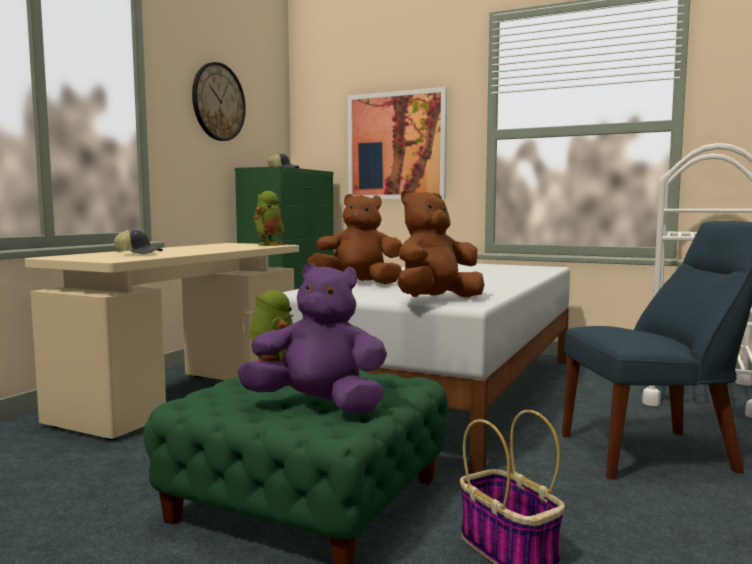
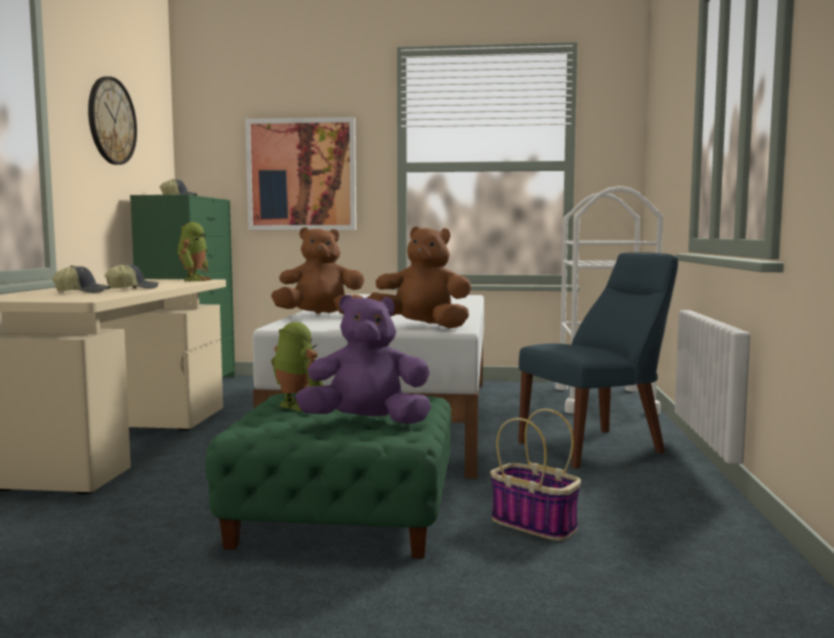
camera: 20 degrees left, 0 degrees up
brown plush toy [397,190,484,298] -> brown plush toy turned 75 degrees clockwise [367,226,472,328]
none -> cap [104,264,158,289]

